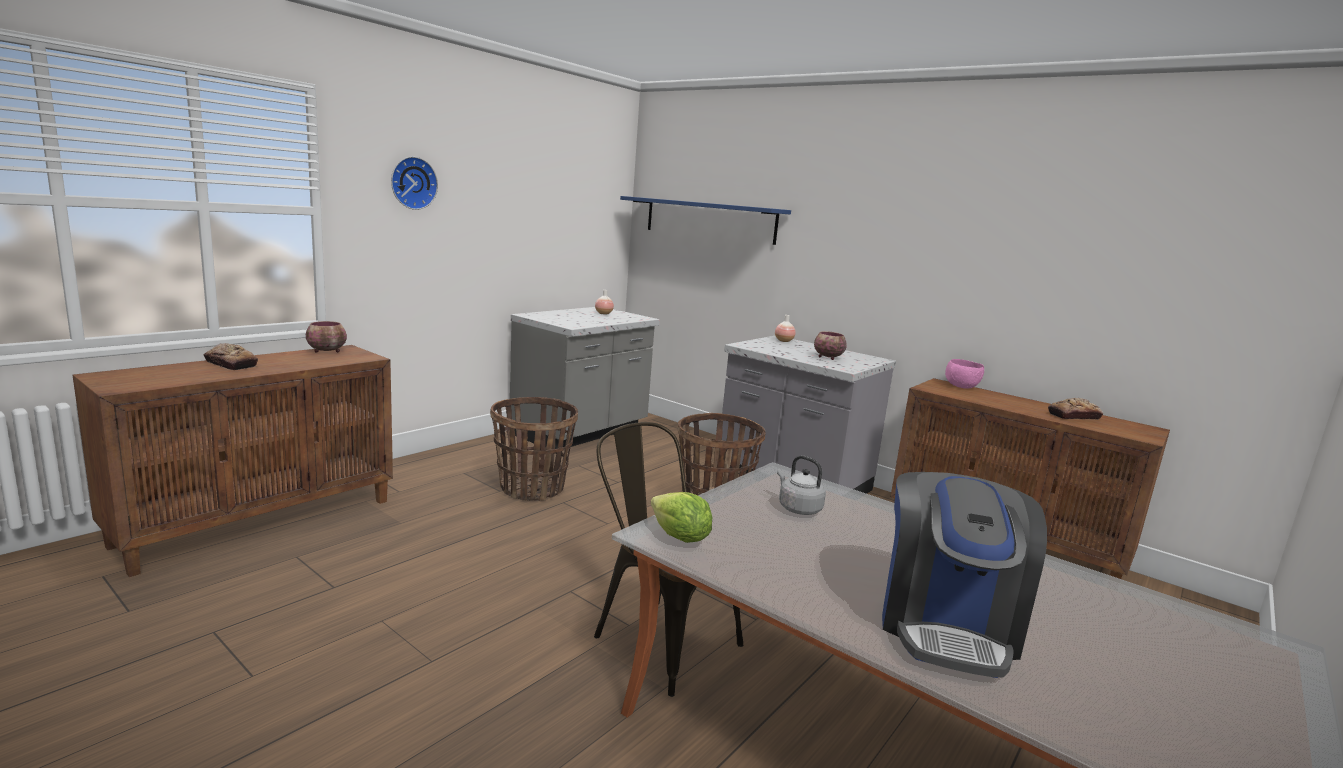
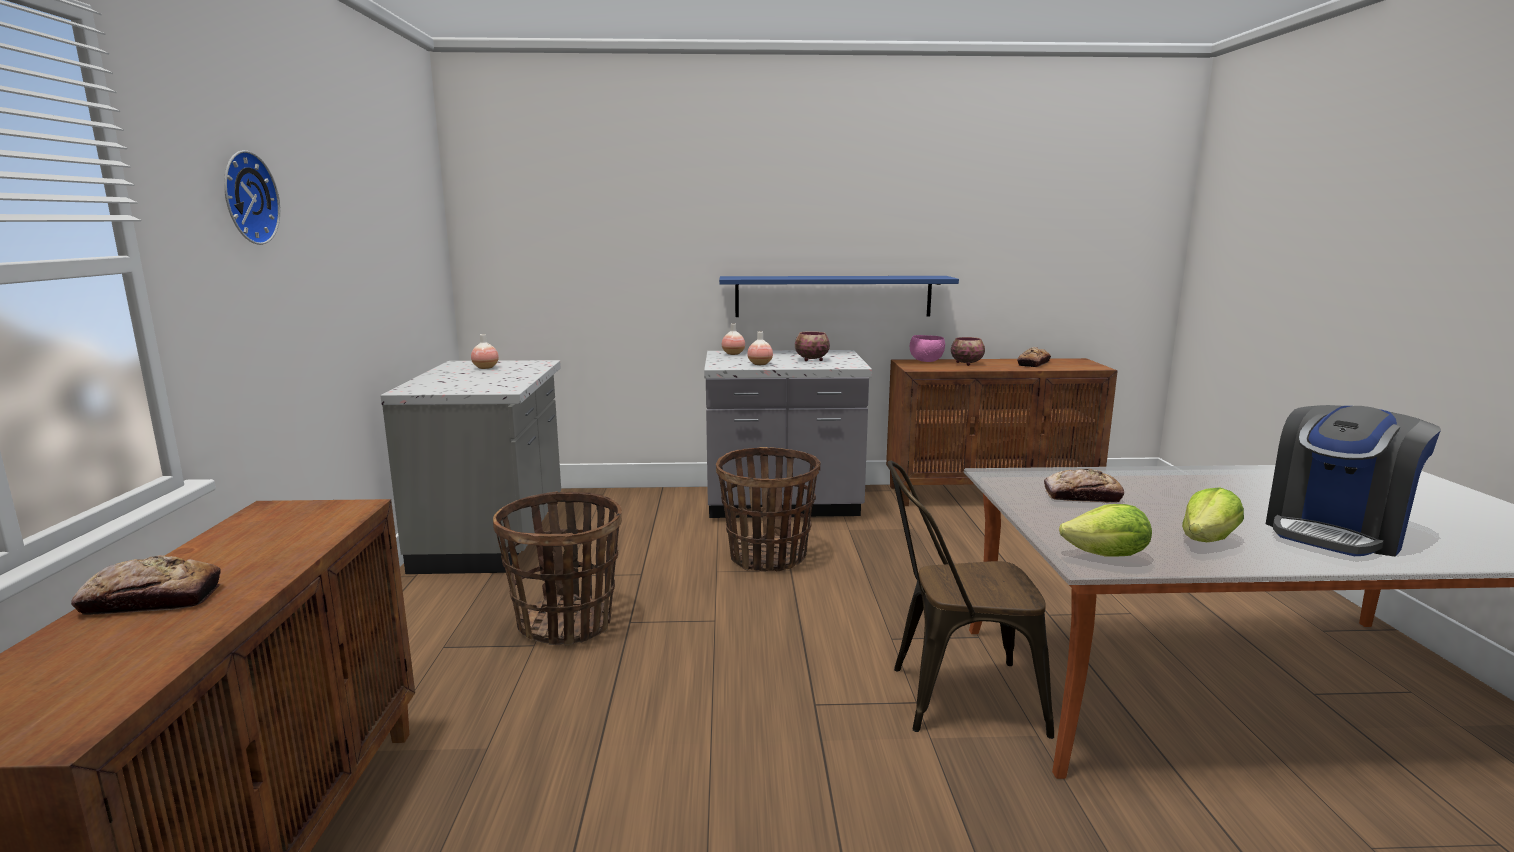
camera: 40 degrees left, 0 degrees up
bowl [306,321,347,353] -> bowl moved to [951,337,985,366]
blue shelf [620,196,791,245] -> blue shelf moved to [719,276,959,317]
grey kettle [777,455,826,515] -> bread [1044,469,1124,503]
coffee machine [882,472,1047,678] -> coffee machine turned 75 degrees clockwise [1266,405,1441,557]
none -> vase [747,331,773,365]
none -> lettuce [1182,487,1244,542]

